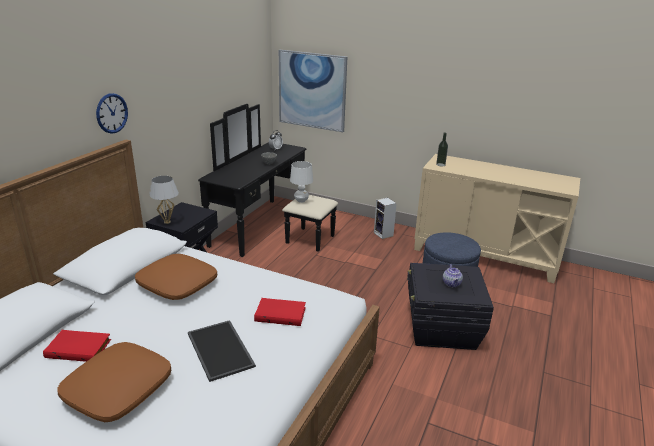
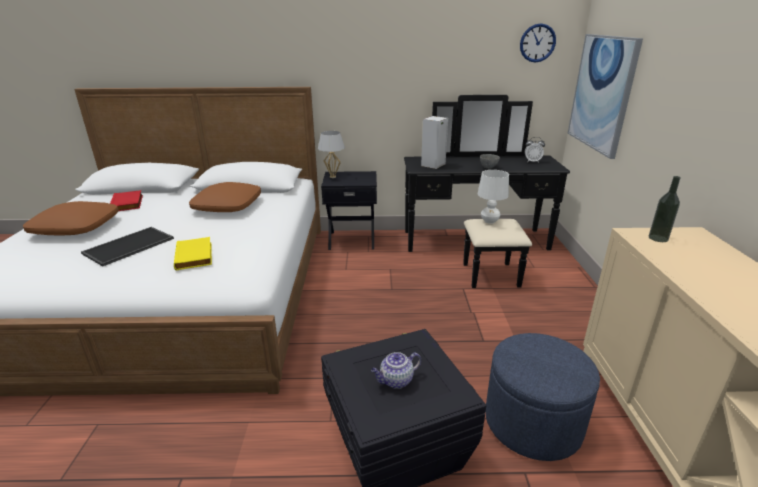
camera: 65 degrees right, 0 degrees up
wall clock [96,93,128,134] -> wall clock moved to [520,23,556,63]
red book [254,298,306,326] -> yellow book [174,237,212,271]
speaker [374,198,397,239] -> speaker moved to [421,116,448,169]

